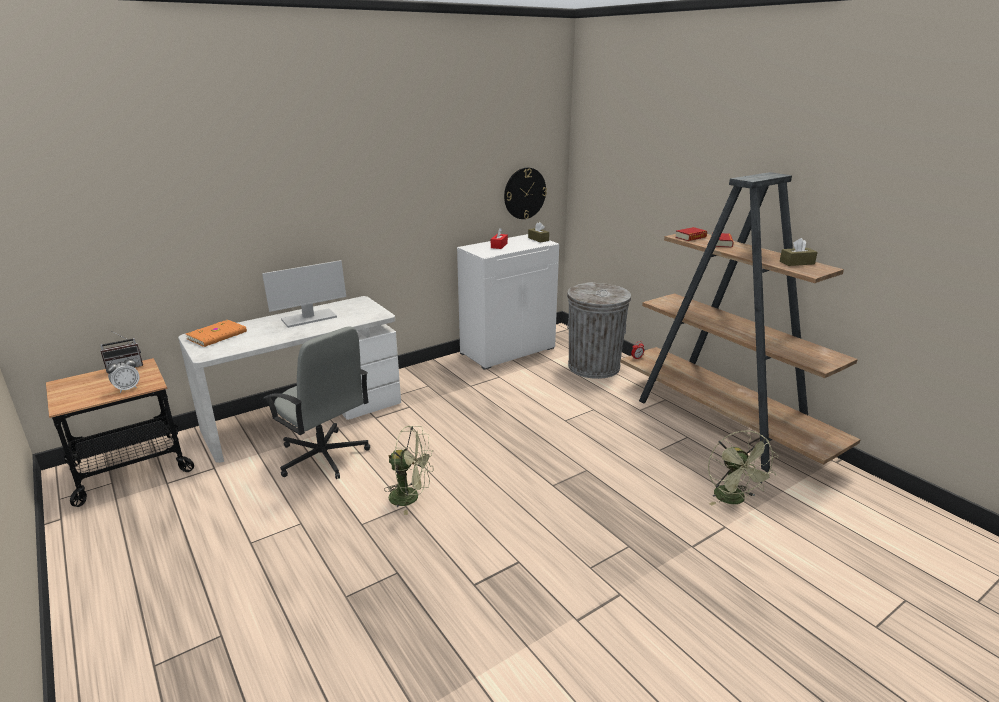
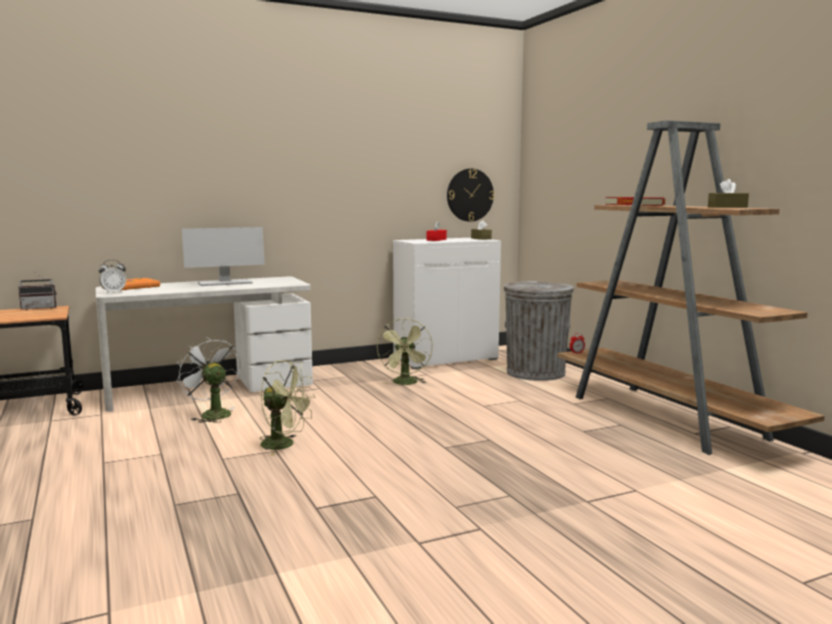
camera: 10 degrees right, 15 degrees down
alarm clock [106,356,140,393] -> alarm clock moved to [98,260,126,294]
grey office chair [263,326,370,479] -> white fan [176,337,241,423]
green fan [708,430,779,505] -> green fan moved to [377,318,433,385]

